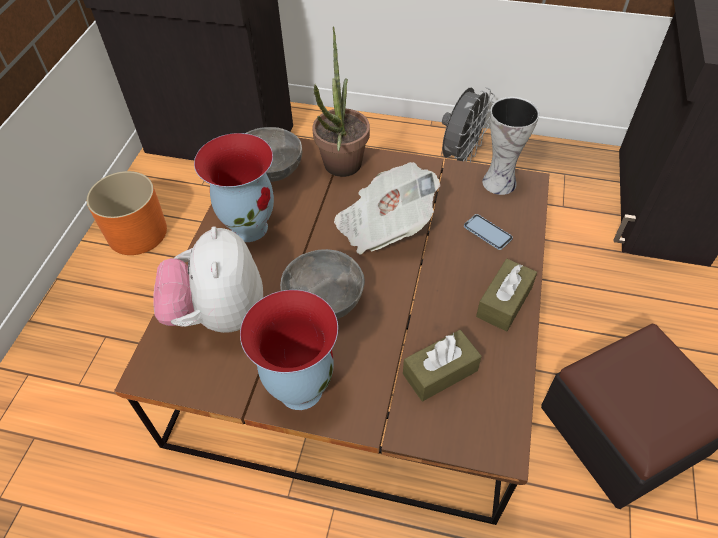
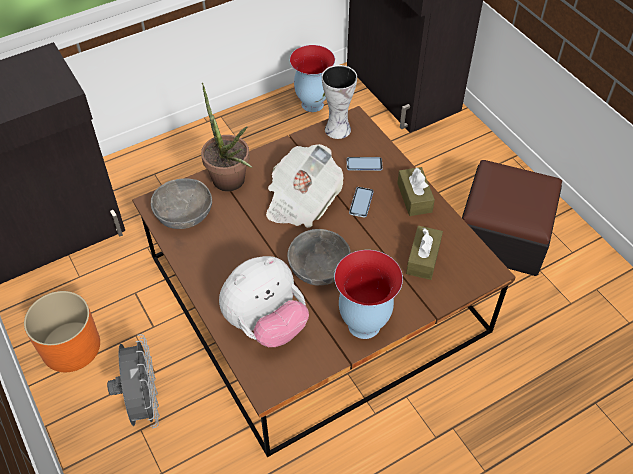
camera: 45 degrees left, 0 degrees up
plush toy [153,226,263,333] -> plush toy turned 75 degrees counterclockwise [219,256,309,347]
vase [194,133,274,242] -> vase moved to [290,45,335,112]
grey fan [442,87,495,162] -> grey fan moved to [107,334,160,428]
none -> phone [349,187,374,218]

